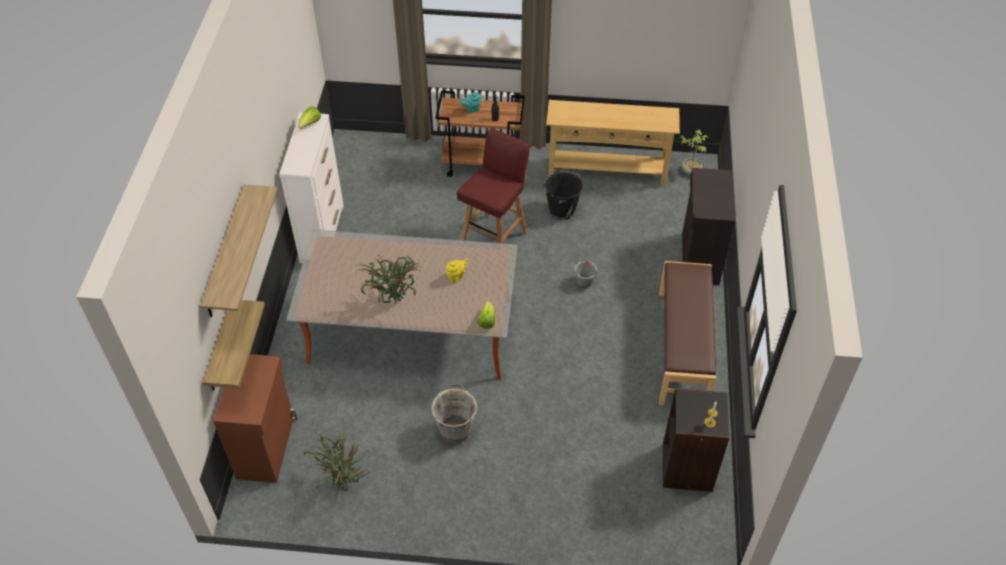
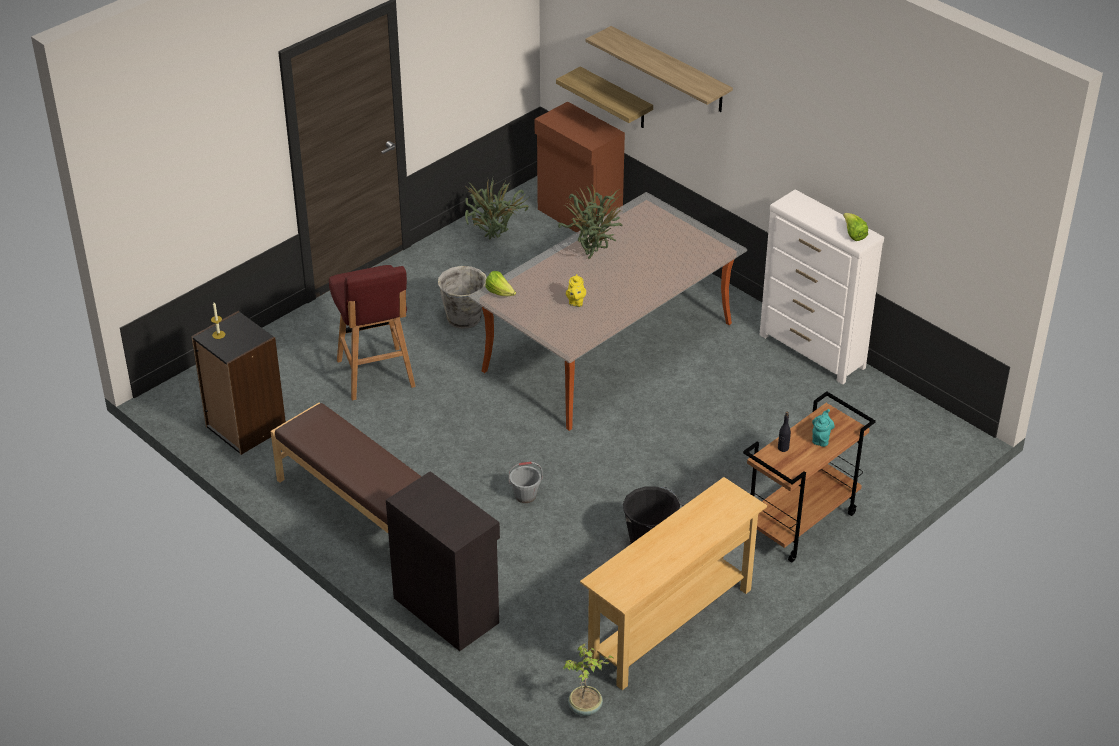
camera: 130 degrees right, 10 degrees down
red stool [457,128,530,243] -> red stool moved to [329,265,416,400]

